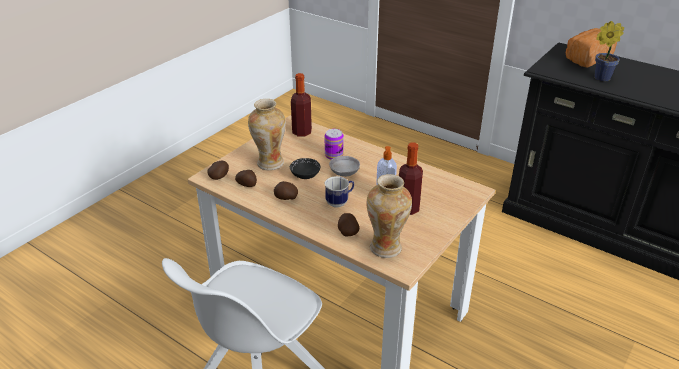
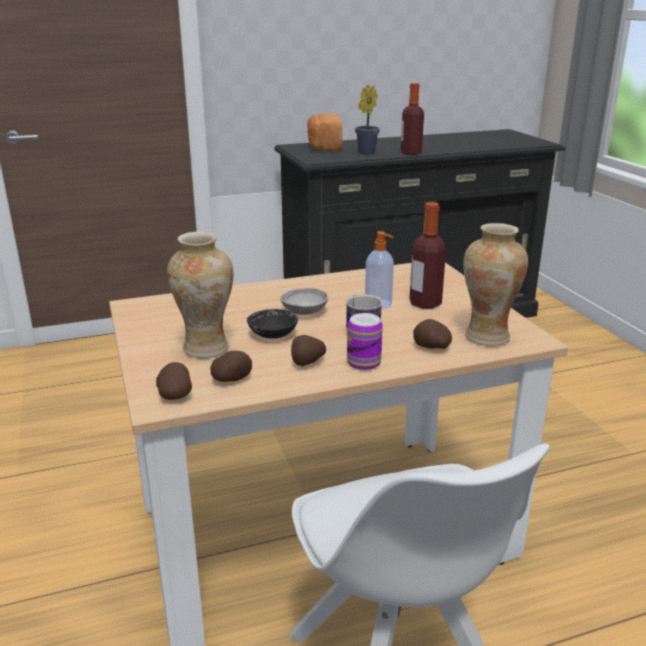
camera: 55 degrees left, 10 degrees down
bottle [291,73,312,137] -> bottle moved to [401,83,424,155]
can [325,129,344,160] -> can moved to [347,313,383,371]

